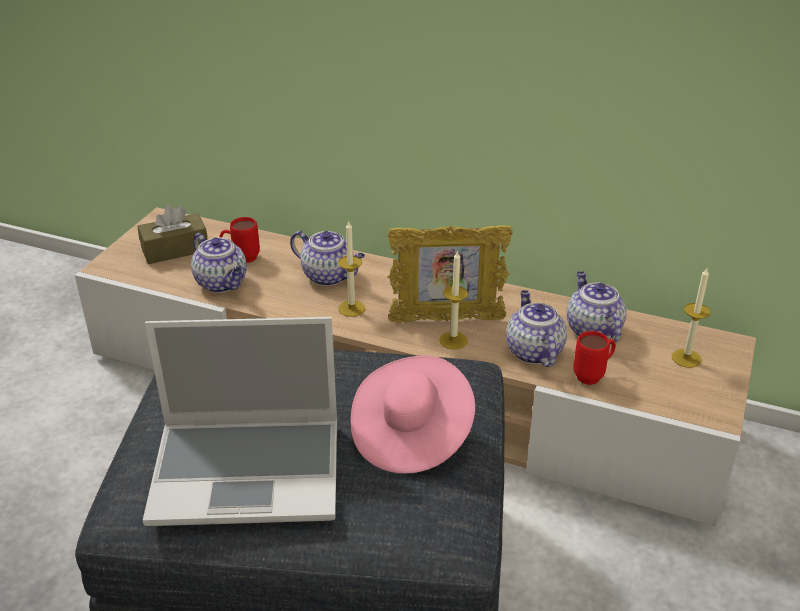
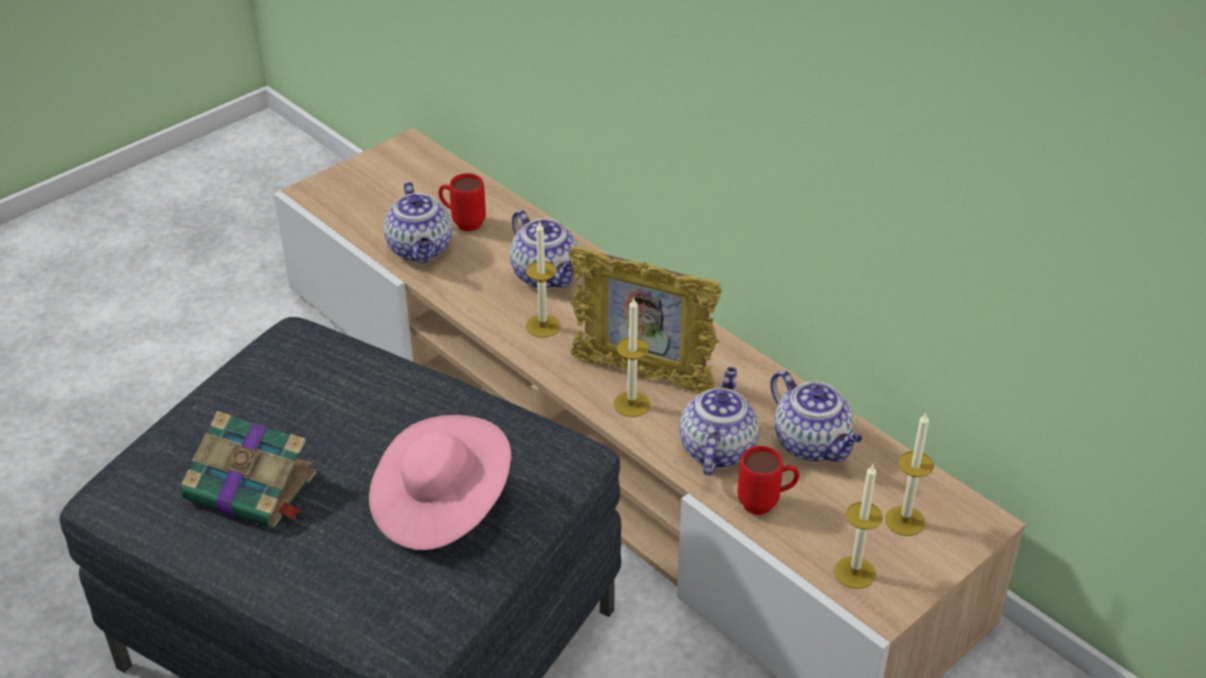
camera: 25 degrees right, 5 degrees up
brown tissue box [137,205,208,264] -> none
laptop [143,317,337,526] -> book [181,411,317,528]
teapot [567,271,627,344] -> teapot turned 135 degrees clockwise [770,370,862,462]
none -> candle [834,465,883,589]

